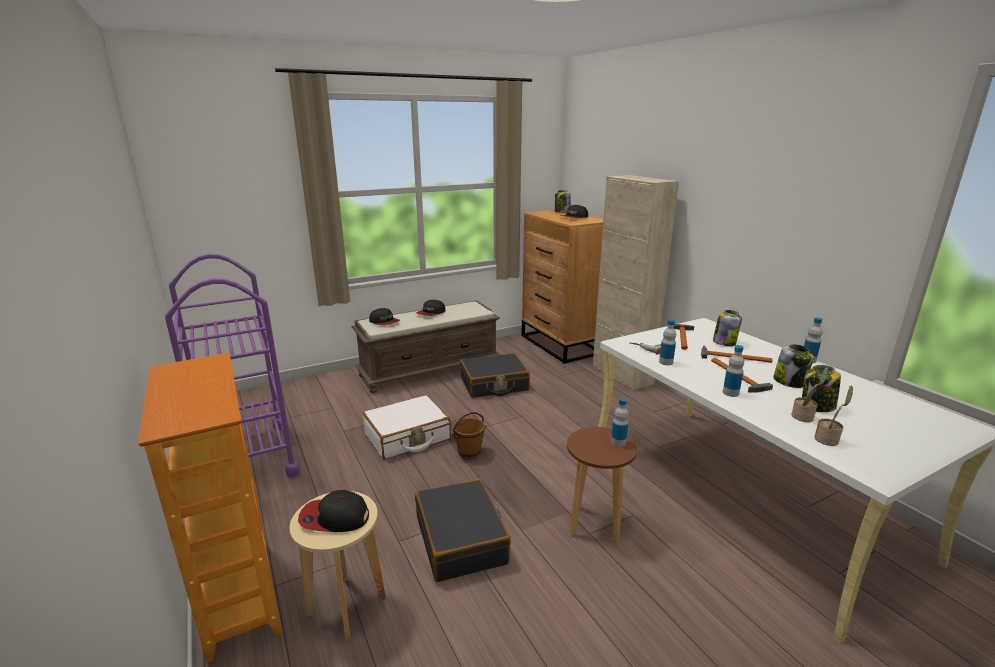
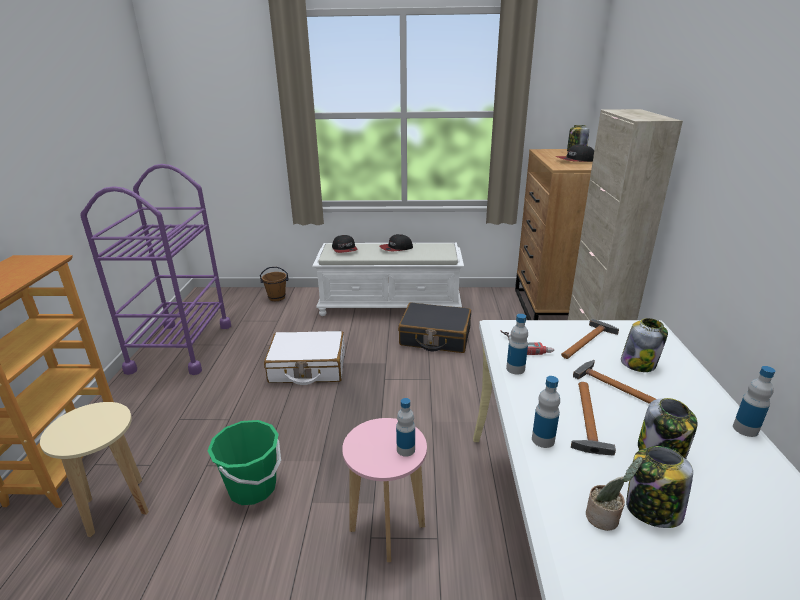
camera: 30 degrees right, 5 degrees up
cap [298,490,369,532] -> none
brown bench [351,300,500,393] -> white bench [312,243,464,316]
black suitcase [415,479,511,582] -> green bucket [208,420,281,505]
brown bucket [452,412,486,459] -> brown bucket moved to [260,267,289,301]
brown stool [567,427,637,543] -> pink stool [342,418,427,562]
potted plant [814,385,853,446] -> none

